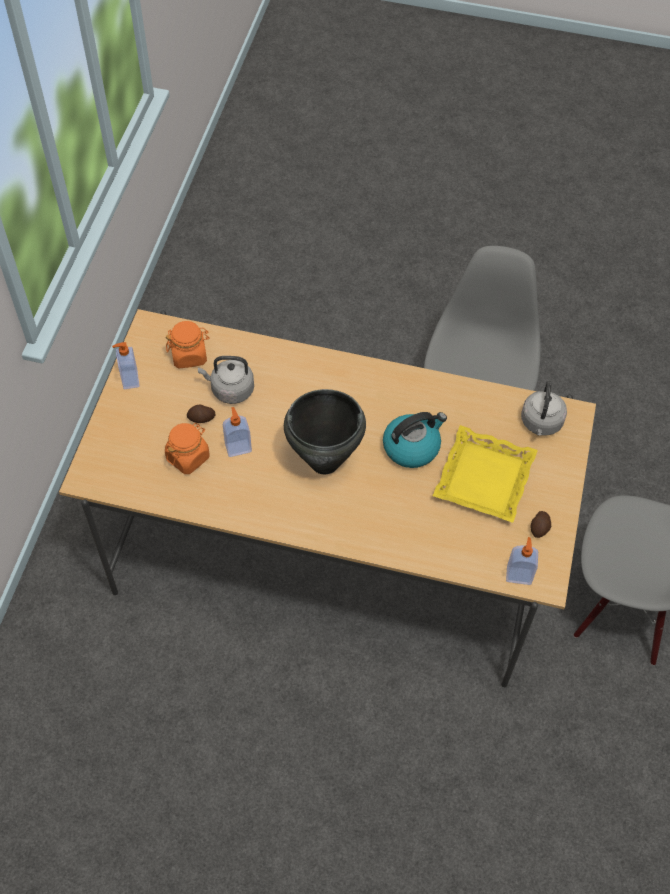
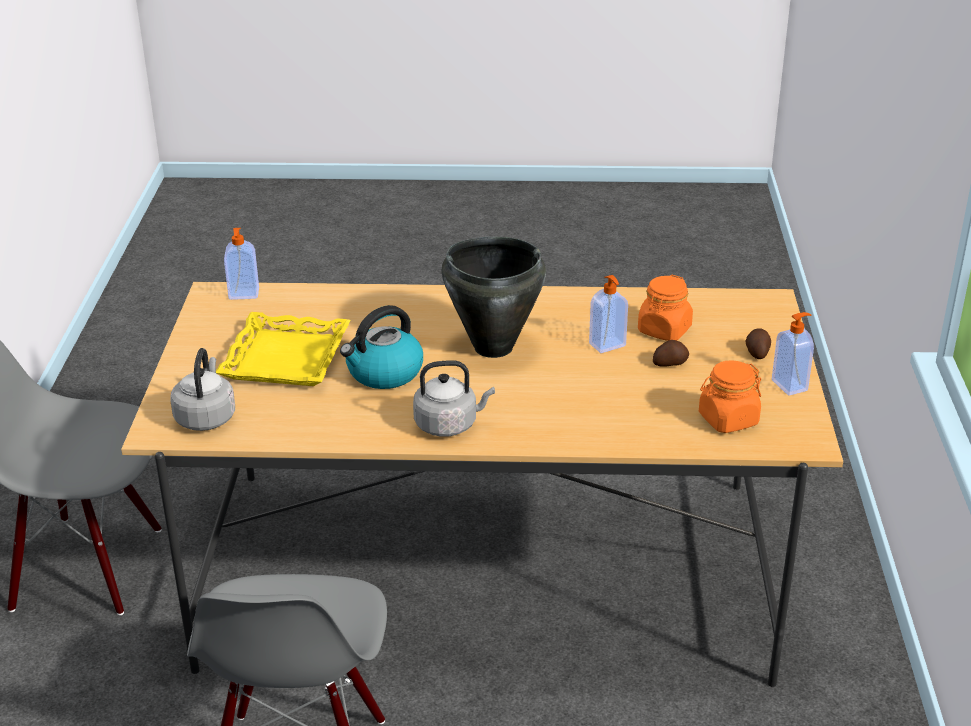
camera: 170 degrees right, 25 degrees down
grey kettle [198,356,254,404] -> grey kettle moved to [413,360,495,437]
potato [530,511,551,538] -> potato moved to [745,328,771,359]

